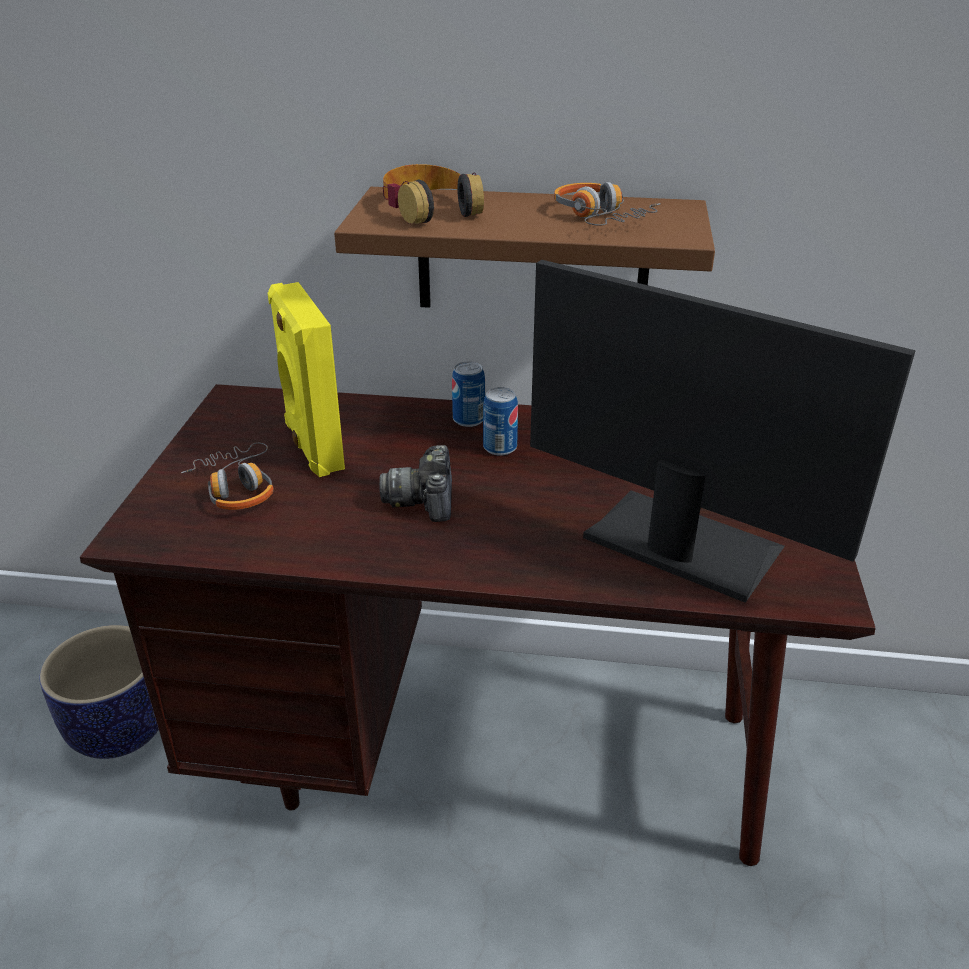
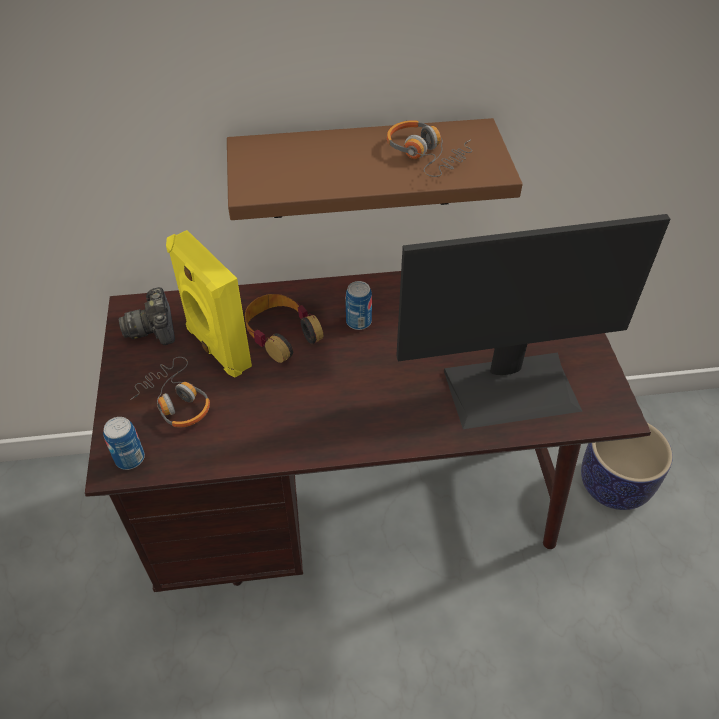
camera: 15 degrees left, 15 degrees up
planter [39,625,159,759] -> planter moved to [581,423,673,510]
camera [379,445,452,522] -> camera moved to [119,287,175,345]
headphones [383,164,484,224] -> headphones moved to [245,294,323,363]
can [452,361,485,427] -> can moved to [103,417,145,470]
monitor [530,260,916,603] -> monitor turned 150 degrees clockwise [396,214,670,429]

